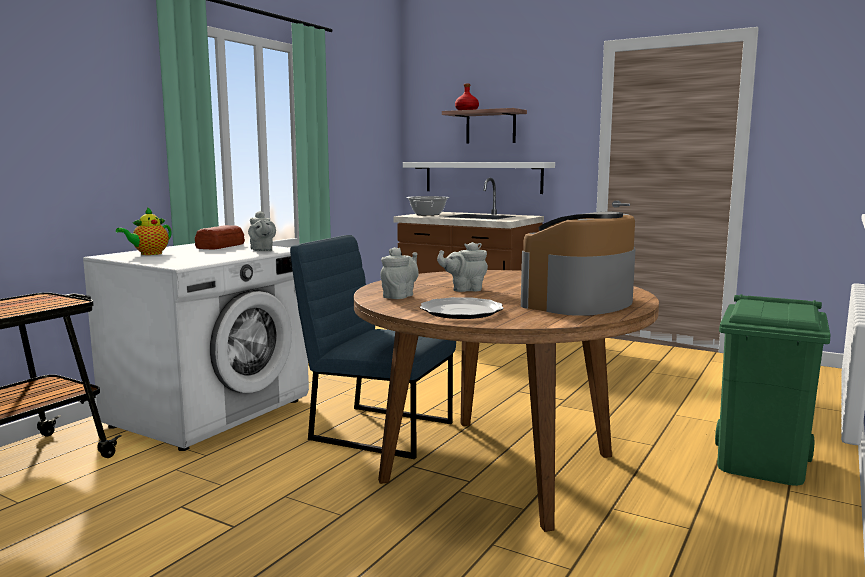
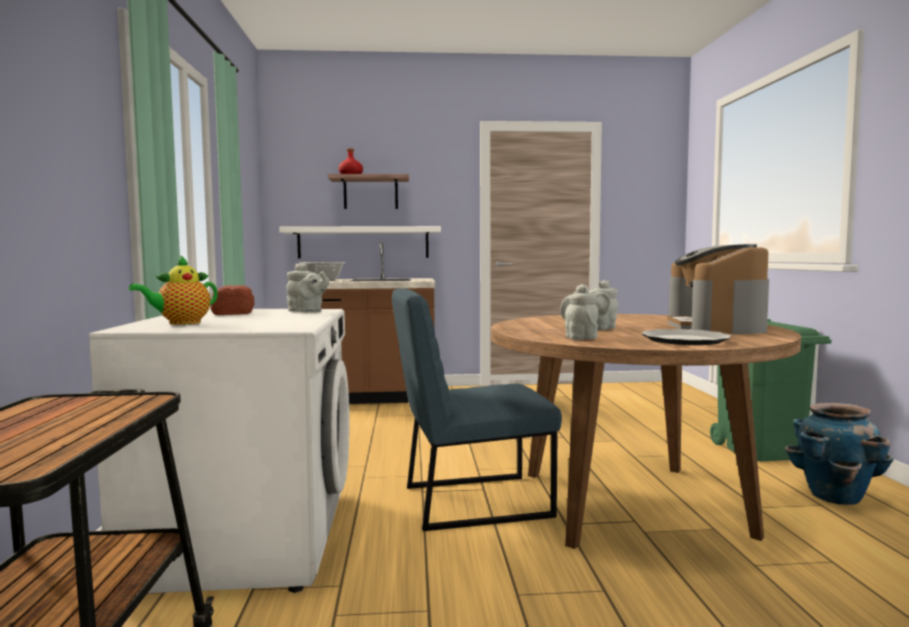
camera: 35 degrees left, 5 degrees down
teapot [116,207,172,255] -> teapot turned 45 degrees clockwise [129,255,218,325]
none -> planter [785,403,894,505]

